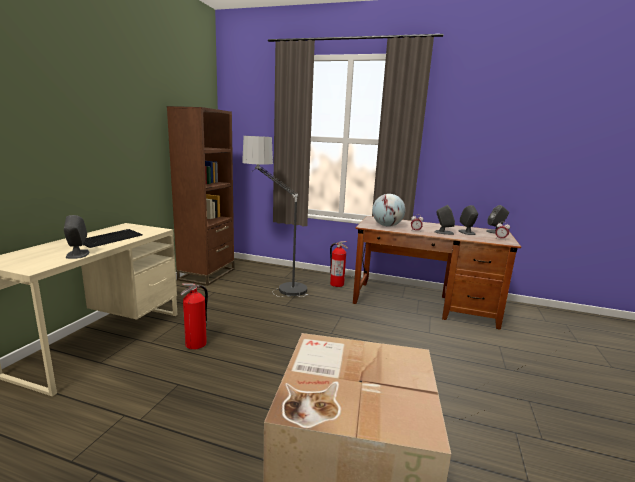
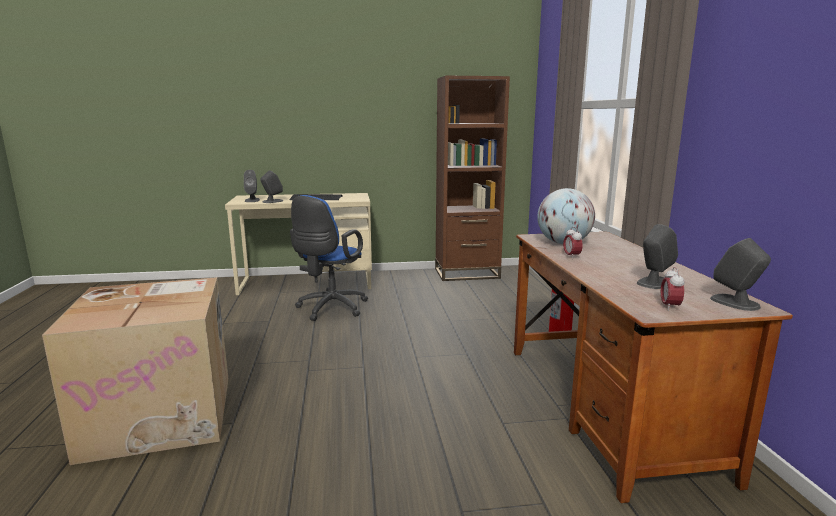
camera: 65 degrees right, 0 degrees up
fire extinguisher [180,284,208,350] -> blue office chair [290,195,368,321]
floor lamp [242,136,308,297] -> none
grey speaker [434,205,455,235] -> grey speaker moved to [244,170,260,202]

